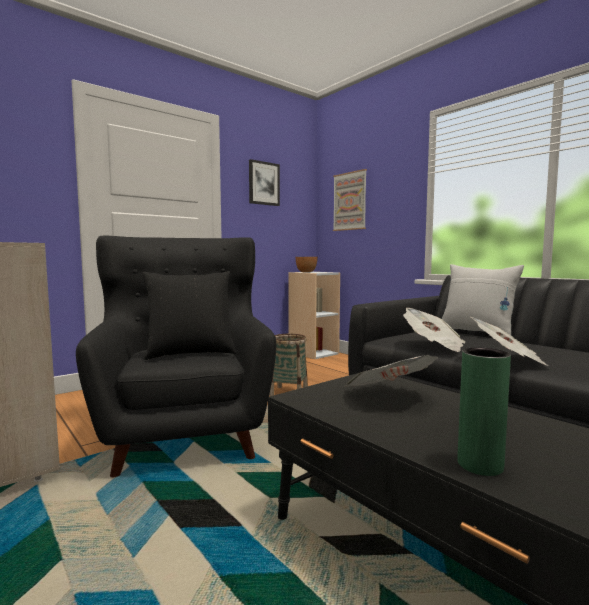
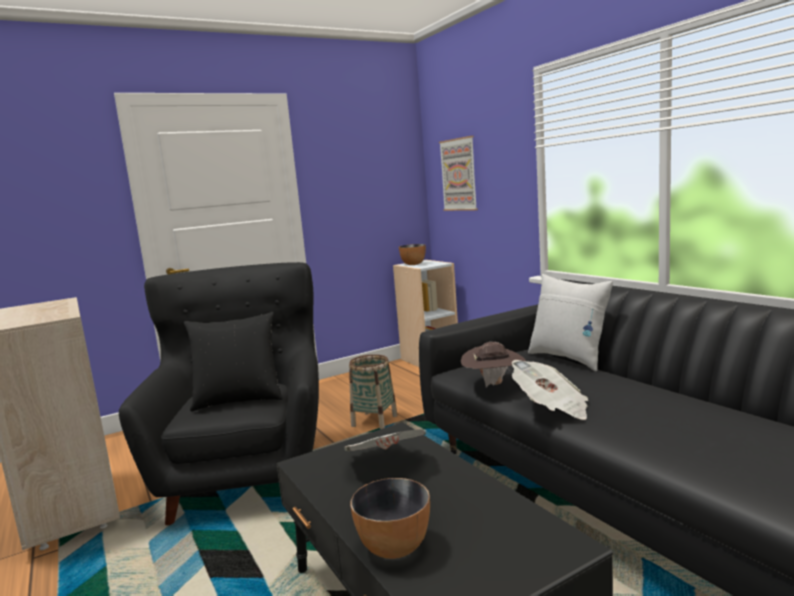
camera: 10 degrees right, 5 degrees up
picture [249,159,280,206] -> none
newspaper [403,308,465,352] -> brown hat [461,342,526,388]
green vase [457,347,511,476] -> bowl [351,478,430,559]

